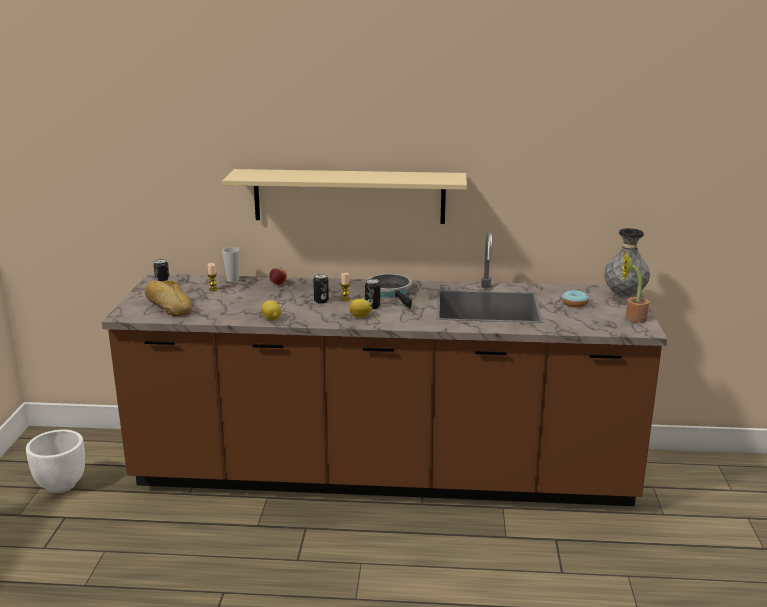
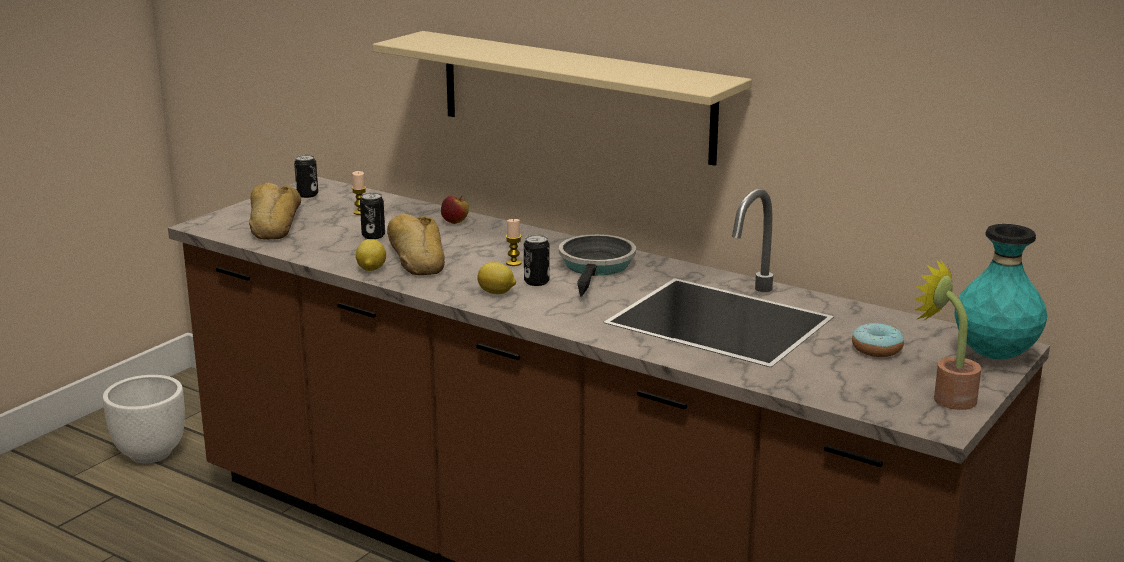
camera: 30 degrees right, 0 degrees up
cup [222,247,240,282] -> none
can [313,274,329,304] -> can moved to [360,192,385,239]
grey vase [604,228,650,297] -> turquoise vase [955,224,1047,360]
none -> bread [387,214,445,275]

